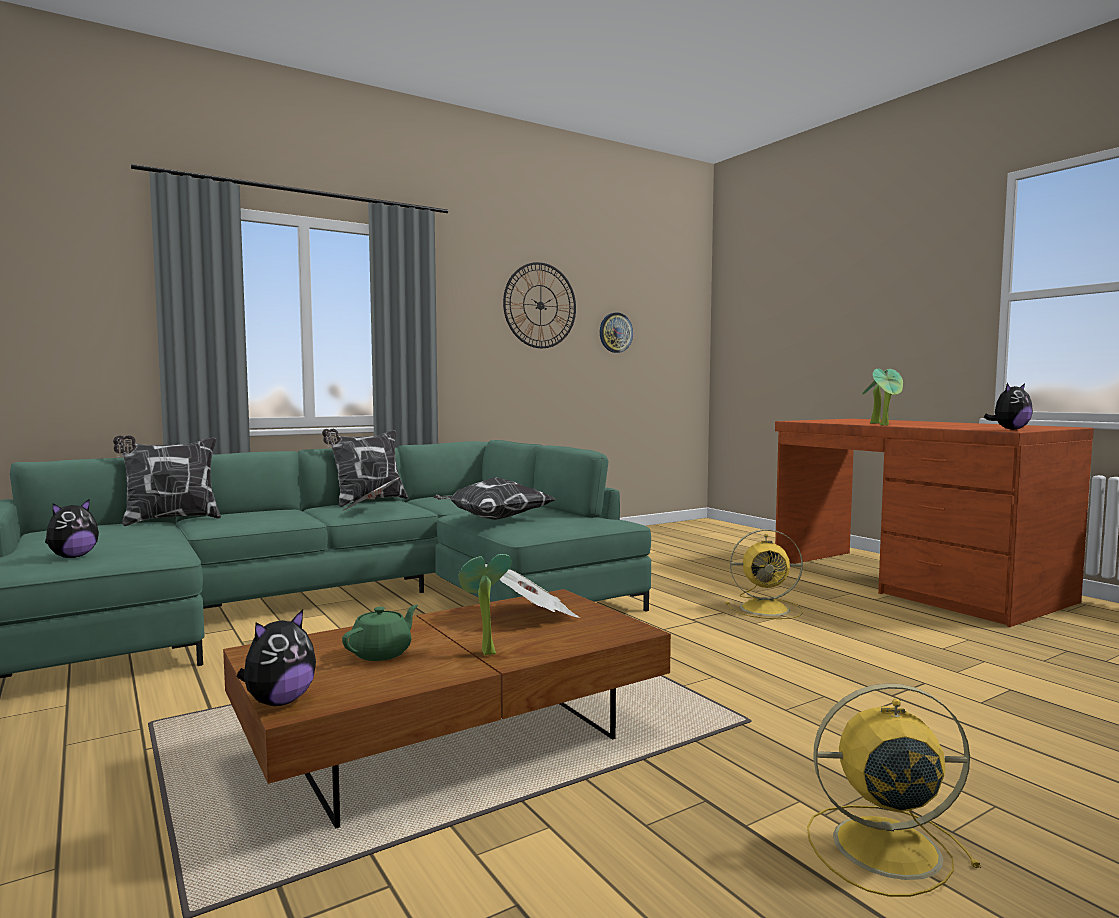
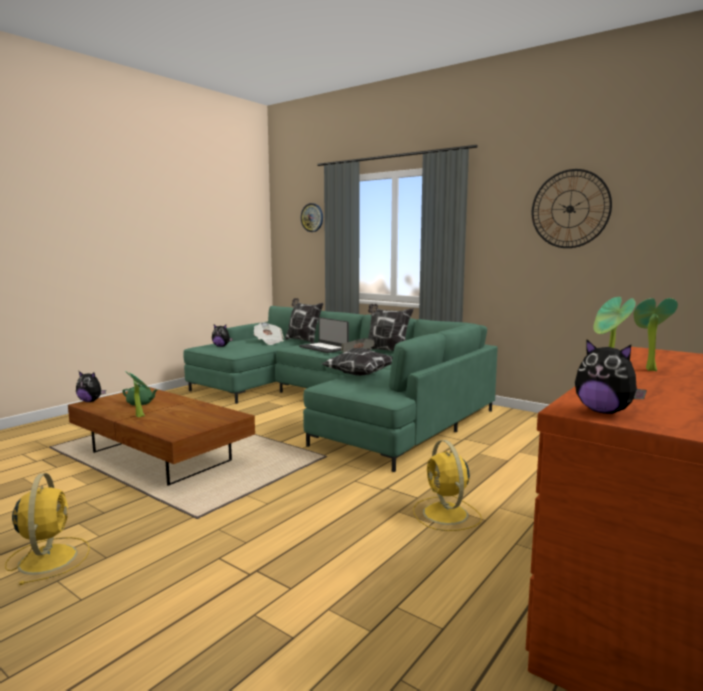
camera: 70 degrees right, 5 degrees up
newspaper [485,564,581,618] -> newspaper moved to [254,322,284,345]
wall clock [600,312,633,353] -> wall clock moved to [301,203,323,232]
none -> laptop [299,317,349,353]

